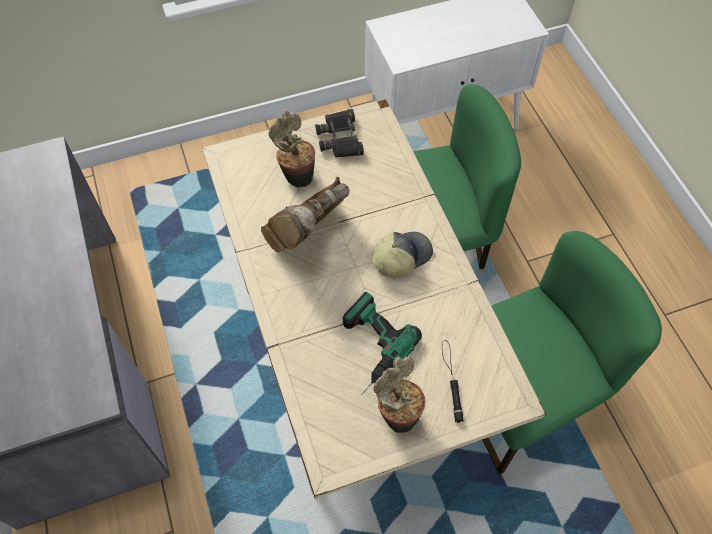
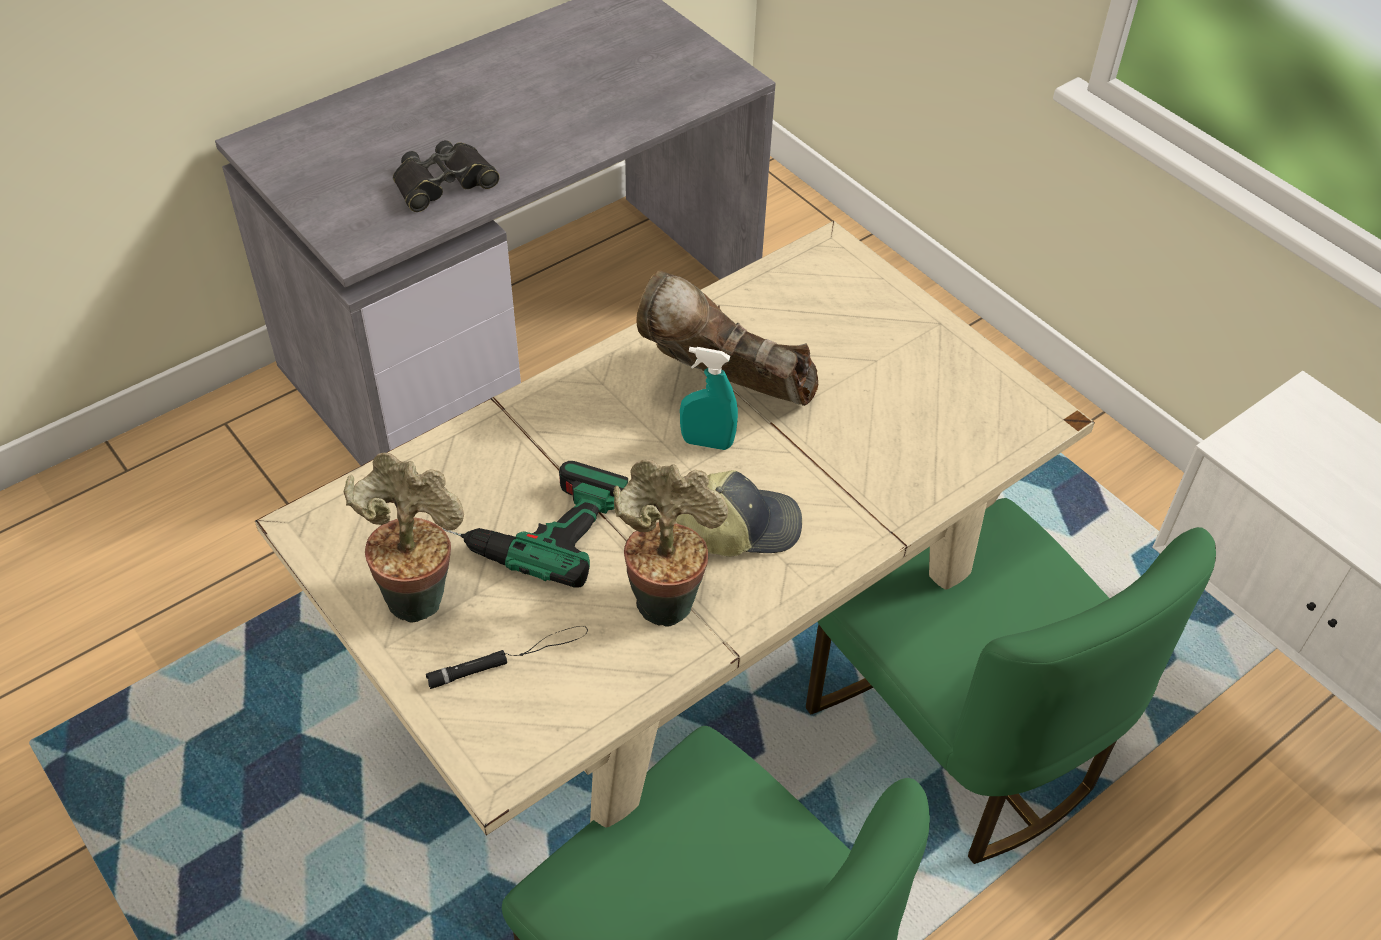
camera: 70 degrees right, 10 degrees down
potted plant [269,110,315,188] -> potted plant moved to [613,460,728,627]
black binoculars [315,109,364,158] -> black binoculars moved to [393,140,500,212]
cap [372,232,433,277] -> cap turned 45 degrees counterclockwise [676,470,802,557]
none -> turquoise spray bottle [680,347,738,450]

